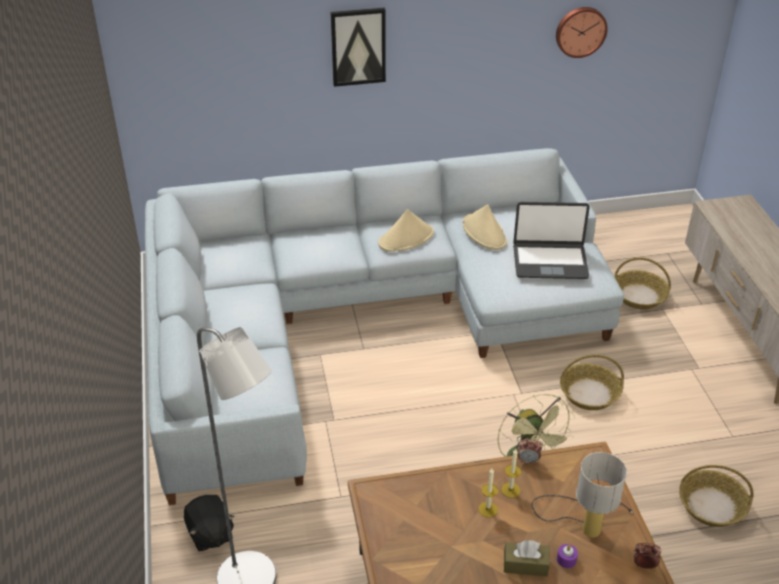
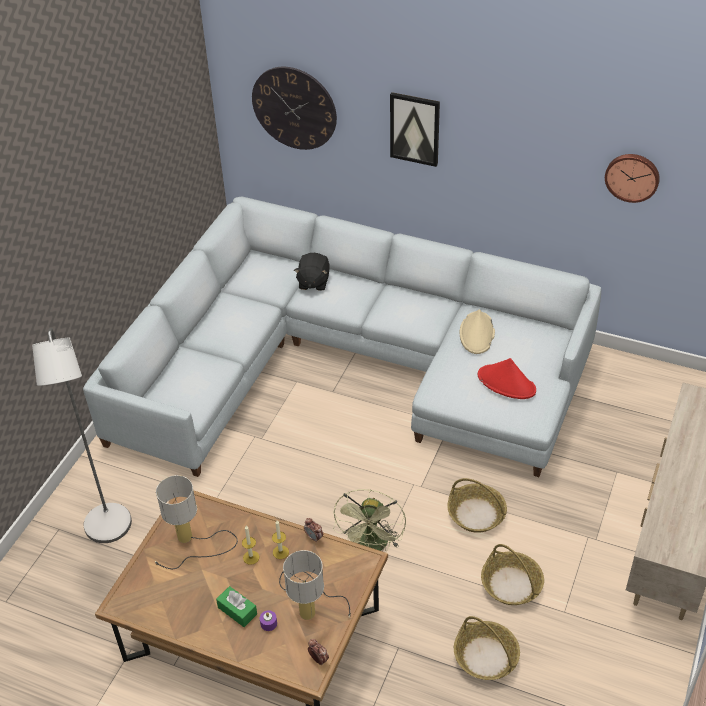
camera: 35 degrees right, 5 degrees up
black plush toy [184,495,235,551] -> black plush toy moved to [294,253,330,291]
beige hat [379,209,434,252] -> none
brown tissue box [504,540,550,576] -> green tissue box [216,586,257,627]
laptop [513,202,590,279] -> red hat [478,358,536,399]
basket [614,257,671,309] -> basket moved to [481,544,544,605]
none -> table lamp [155,475,238,569]
none -> wall clock [252,67,337,150]

